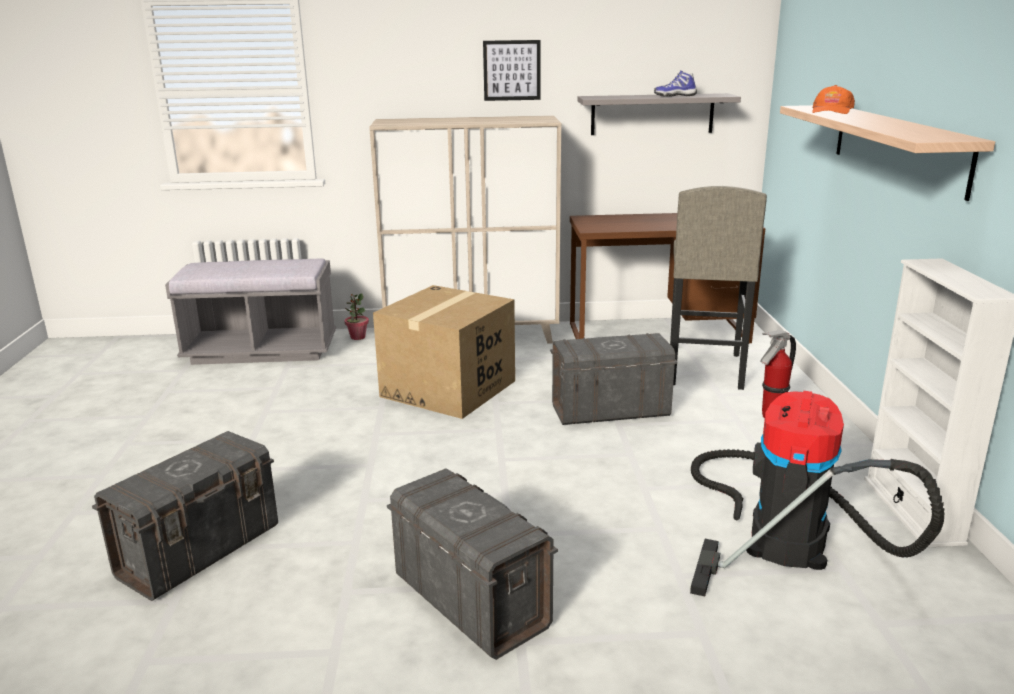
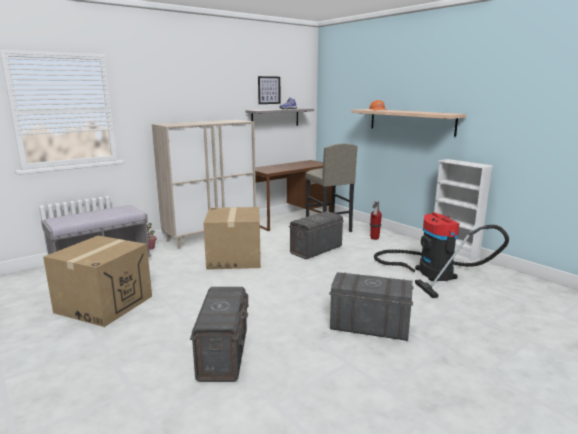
camera: 35 degrees left, 5 degrees down
picture [483,40,541,101] -> picture moved to [258,76,280,104]
none -> cardboard box [43,236,152,327]

